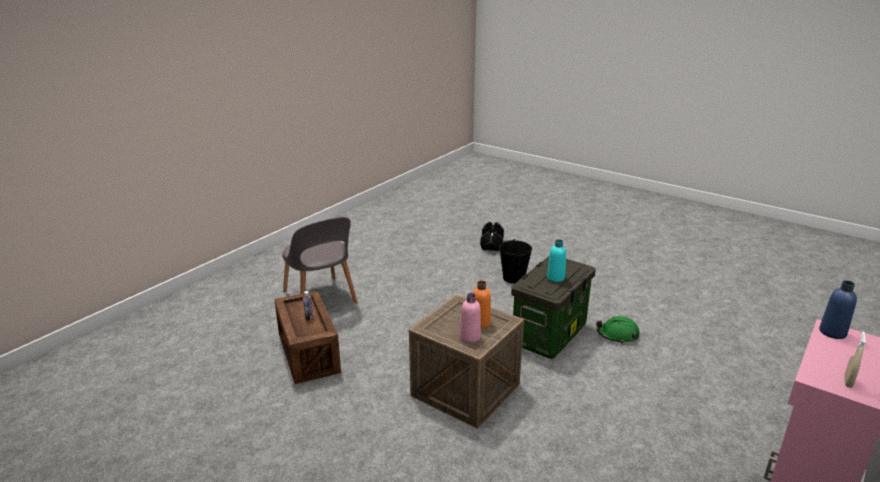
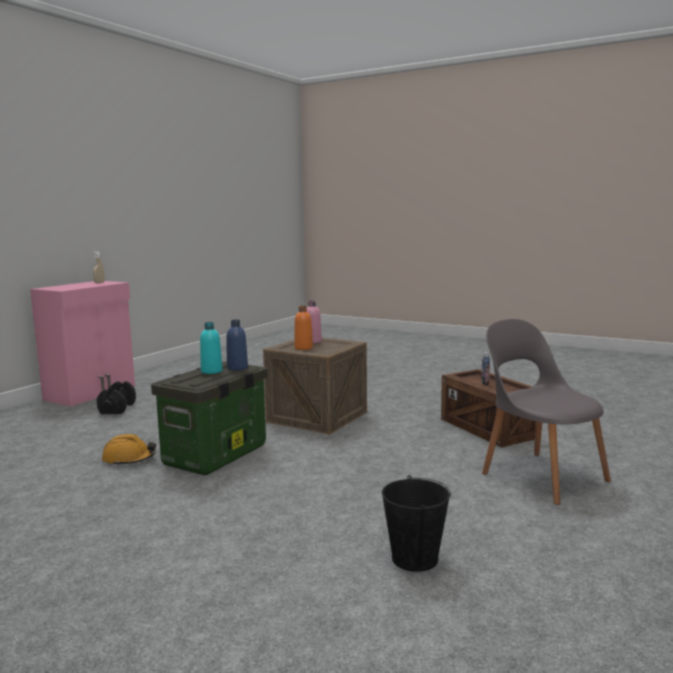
camera: 175 degrees right, 15 degrees down
black dumbbell [480,222,504,251] -> black dumbbell moved to [97,381,136,414]
black bucket [499,239,532,284] -> black bucket moved to [382,475,451,572]
green hard hat [596,316,640,344] -> orange hard hat [102,434,156,466]
blue bottle [819,280,857,339] -> blue bottle moved to [226,320,248,371]

